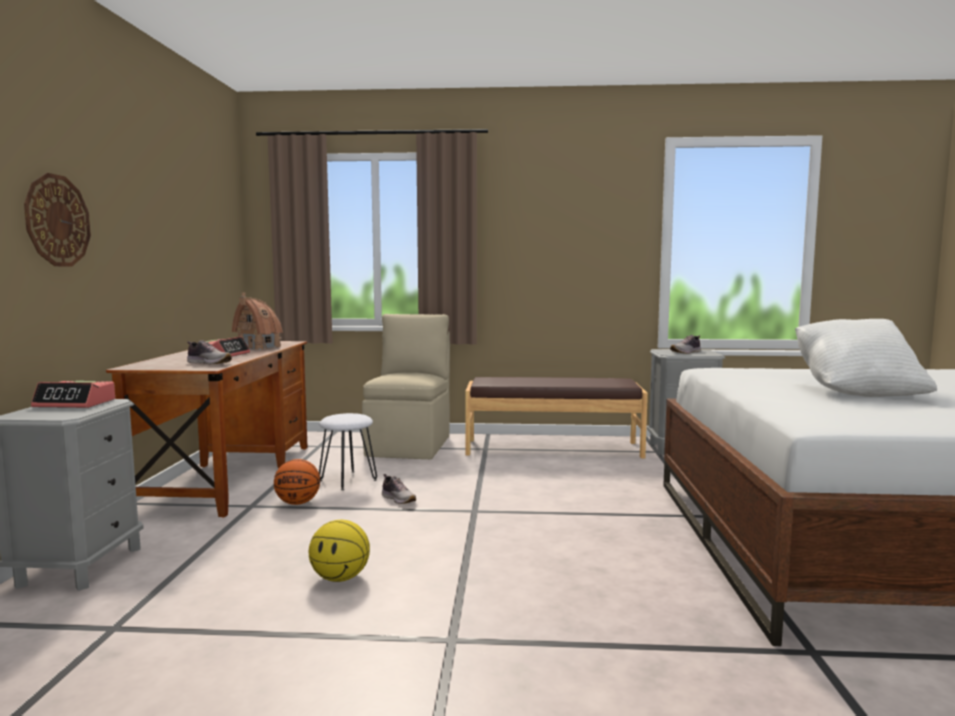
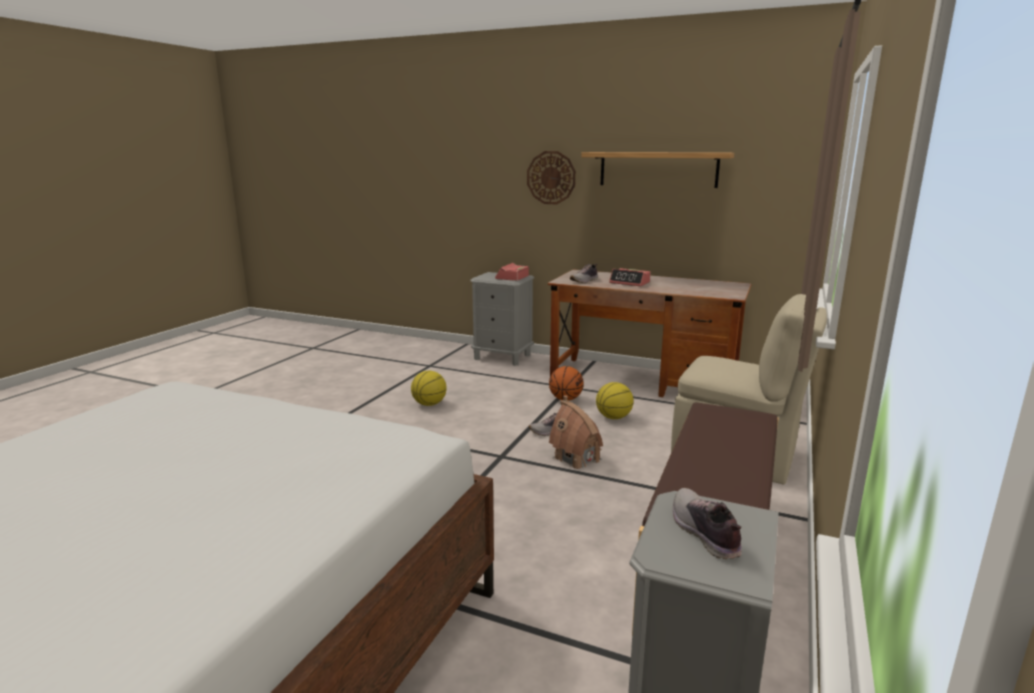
camera: 110 degrees right, 10 degrees up
toy house [232,292,283,350] -> toy house moved to [549,395,603,469]
white stool [319,413,377,490] -> basketball [596,382,634,419]
white pillow [795,319,937,397] -> none
none -> shelf [581,152,734,188]

